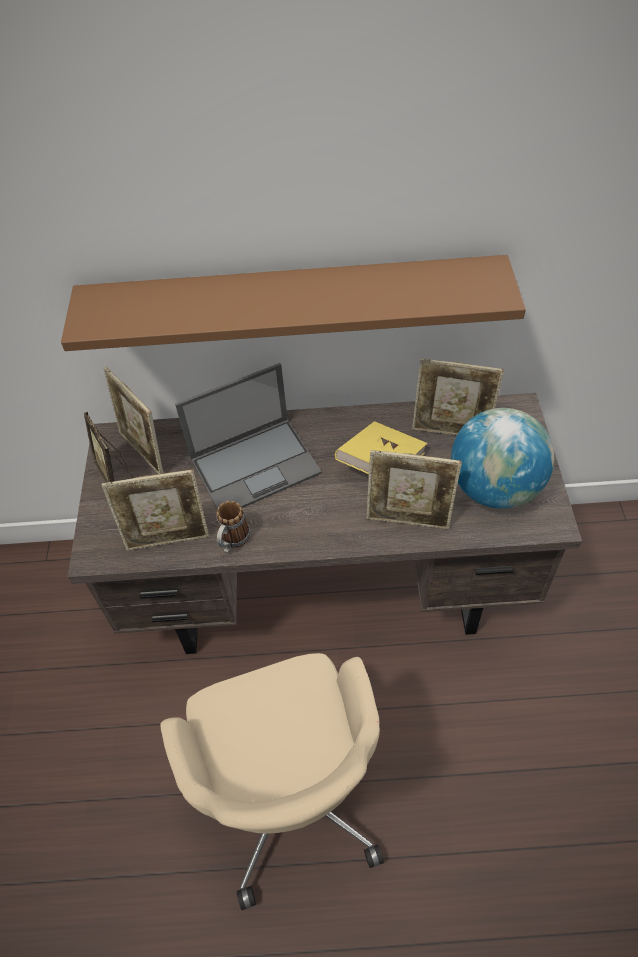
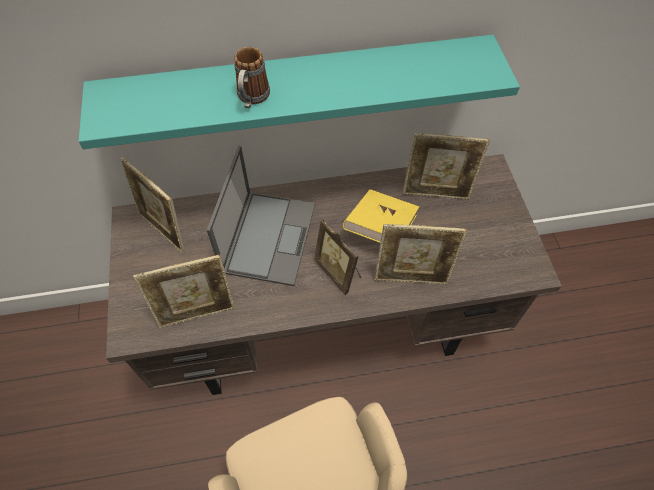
camera: 10 degrees left, 5 degrees up
brown shelf [61,255,526,351] -> turquoise shelf [79,35,520,149]
picture frame [84,412,134,483] -> picture frame moved to [314,219,361,295]
laptop [175,363,322,509] -> laptop turned 45 degrees counterclockwise [207,145,315,286]
mug [217,501,250,553] -> mug moved to [234,47,270,108]
globe [451,408,554,509] -> none

